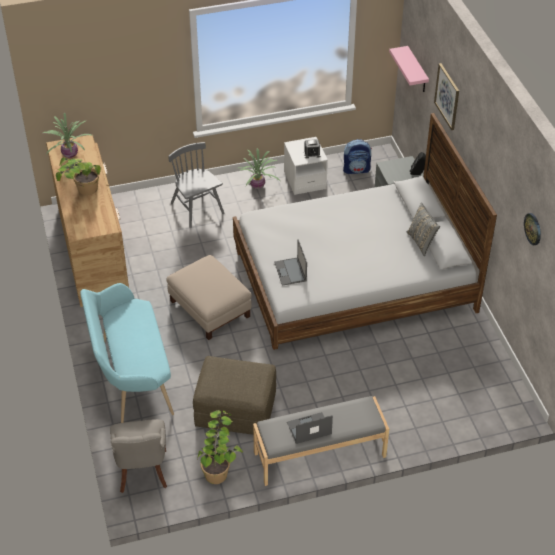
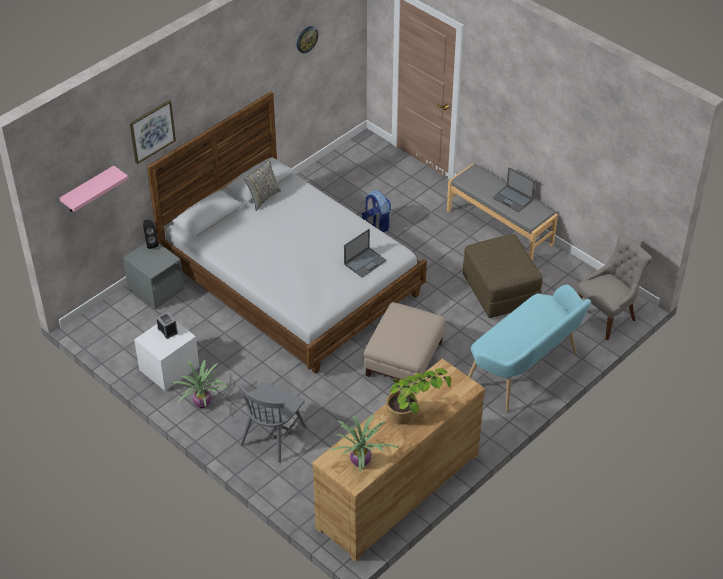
camera: 120 degrees left, 0 degrees up
potted plant [197,410,243,484] -> none
backpack [343,139,372,174] -> backpack moved to [362,190,391,232]

